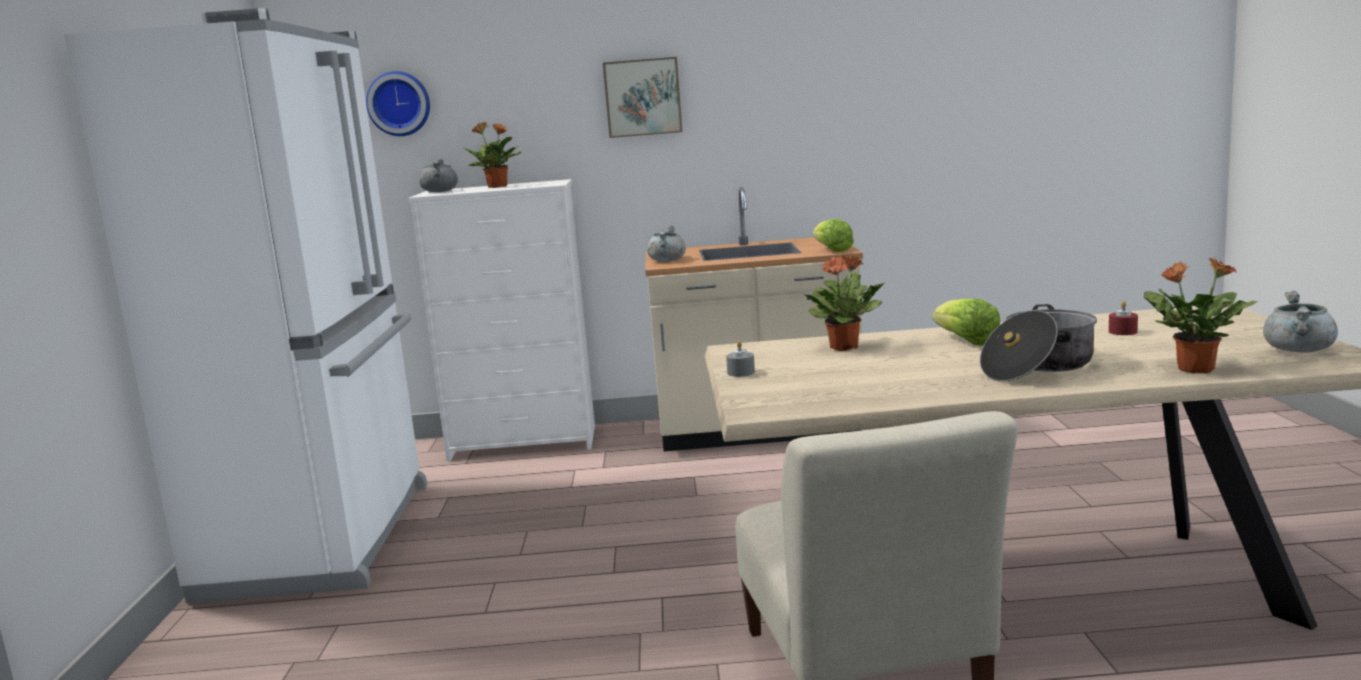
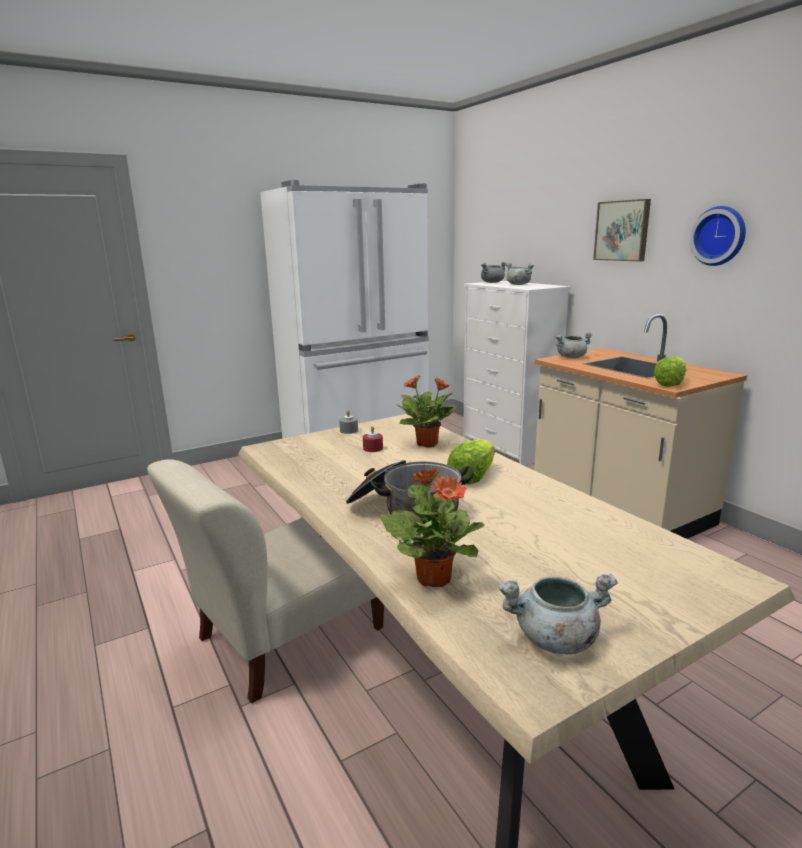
camera: 60 degrees right, 5 degrees up
wall clock [366,71,430,136] -> wall clock moved to [689,206,746,266]
potted plant [464,122,522,188] -> grey cooking pot [506,263,535,285]
red candle [1109,301,1138,335] -> red candle moved to [363,426,383,452]

